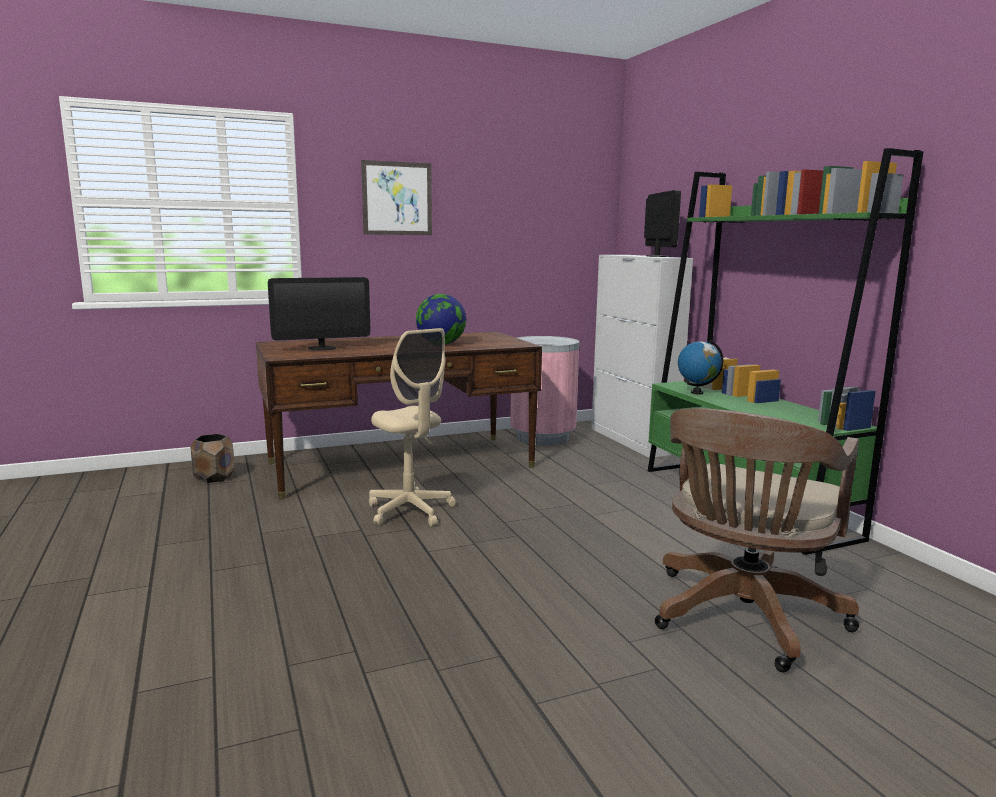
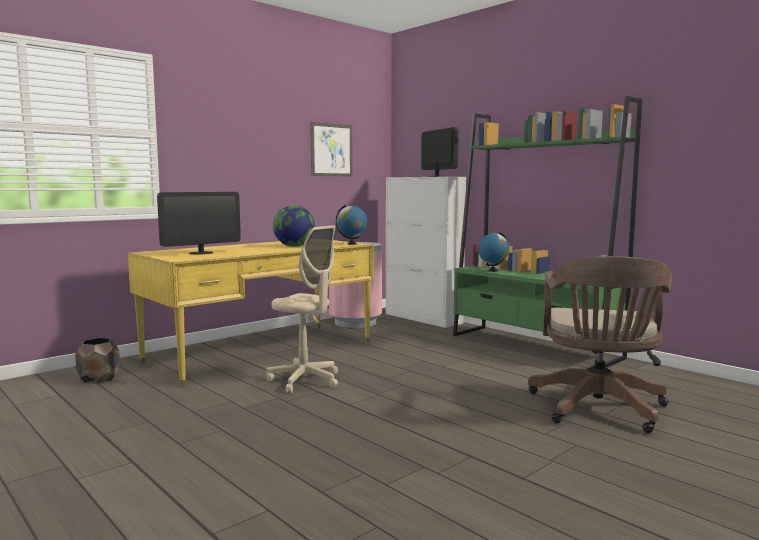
camera: 20 degrees left, 5 degrees down
brown desk [256,331,542,499] -> yellow desk [128,240,374,387]
picture [361,160,432,235] -> picture moved to [310,122,353,177]
none -> globe [336,205,367,245]

